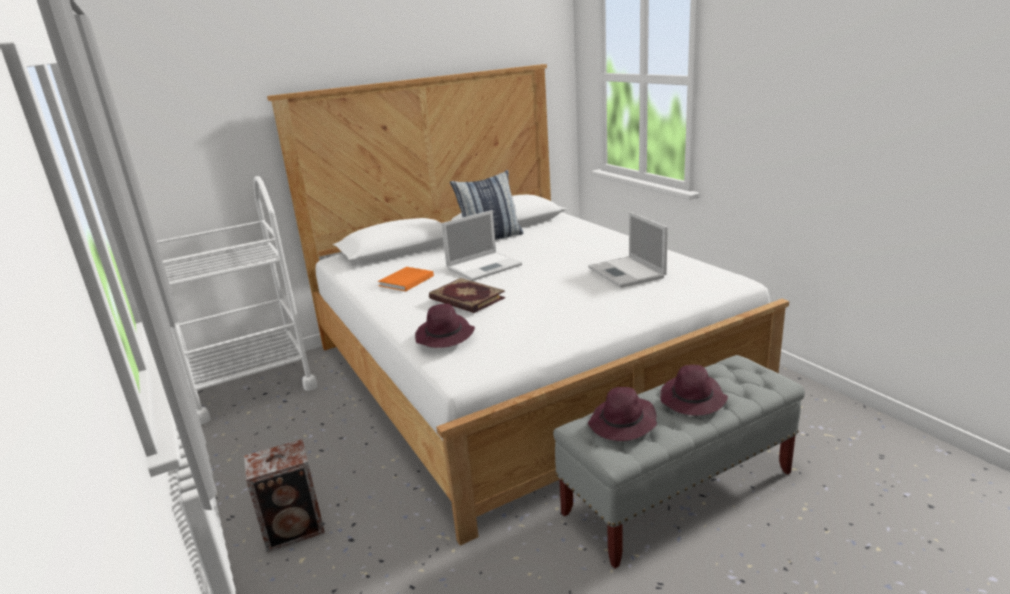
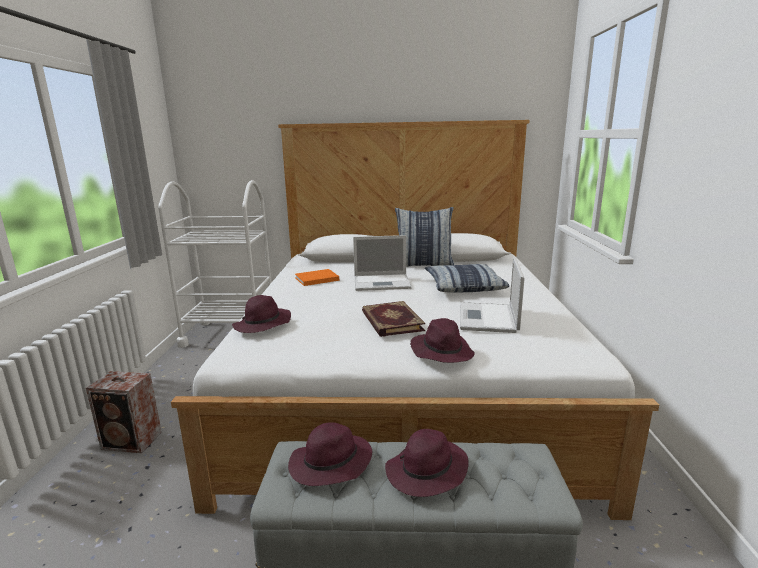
camera: 30 degrees right, 5 degrees down
book [429,278,505,313] -> book moved to [362,301,425,337]
none -> purple hat [410,318,475,363]
none -> pillow [425,264,510,292]

